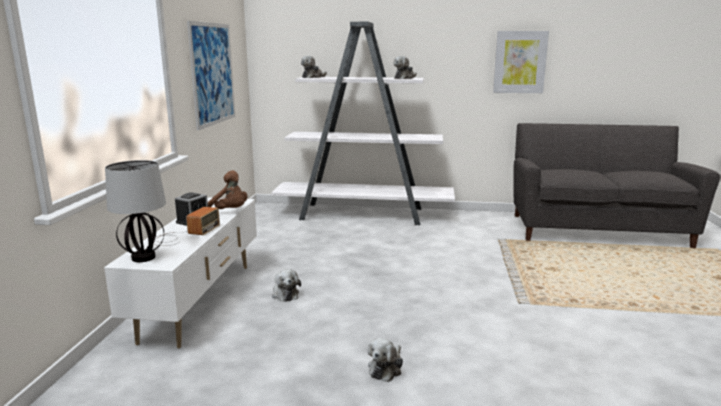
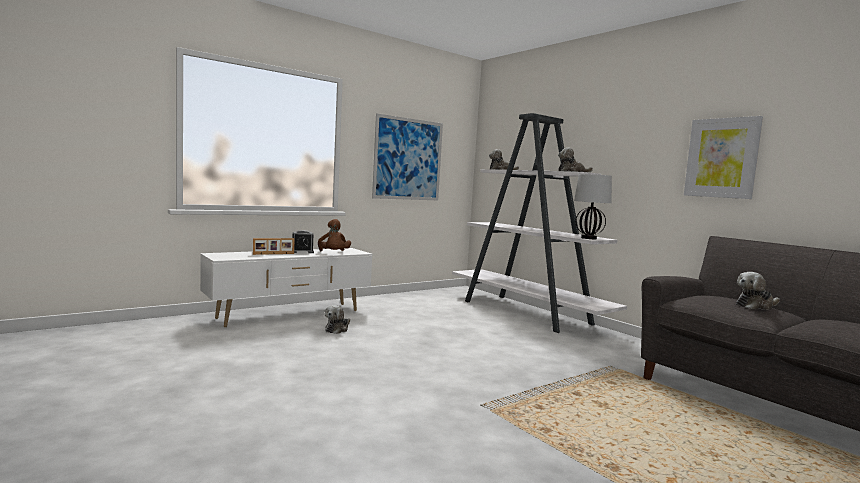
camera: 45 degrees right, 10 degrees down
table lamp [105,160,166,262] -> table lamp moved to [574,174,612,239]
radio [153,207,220,246] -> picture frame [253,238,295,255]
plush toy [368,338,403,382] -> plush toy moved to [736,272,780,310]

